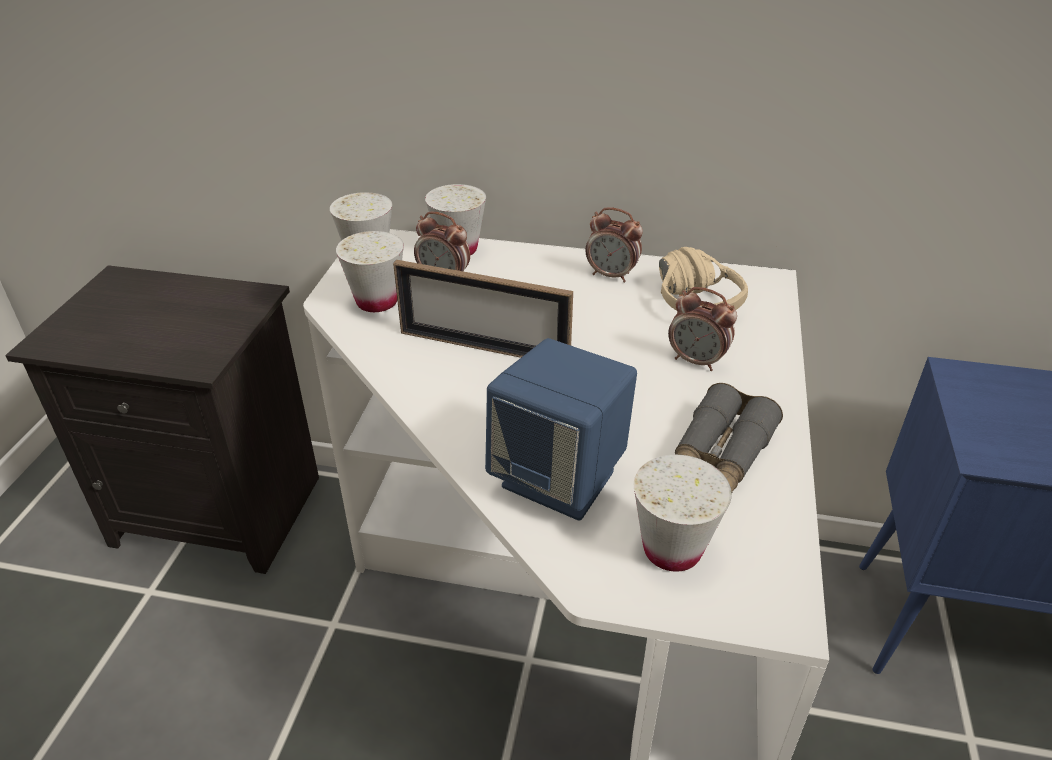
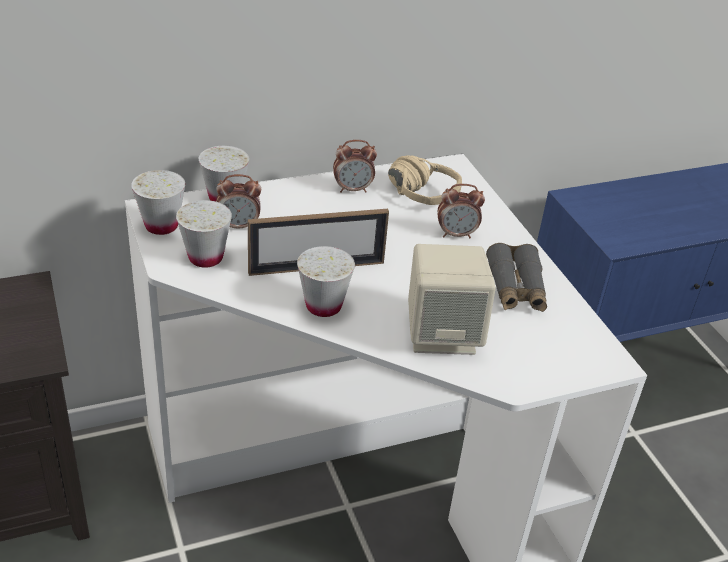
camera: 35 degrees left, 0 degrees up
blue speaker [485,338,637,521] -> beige speaker [408,244,496,355]
white cup [634,455,732,572] -> white cup moved to [297,246,355,317]

